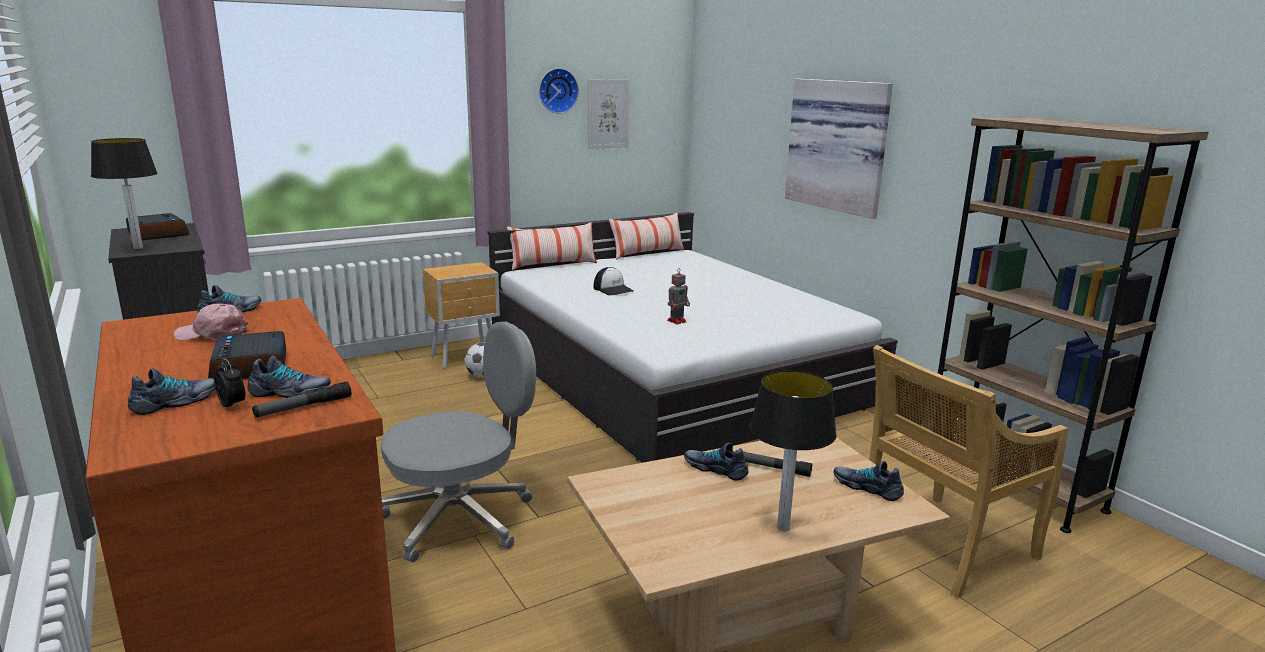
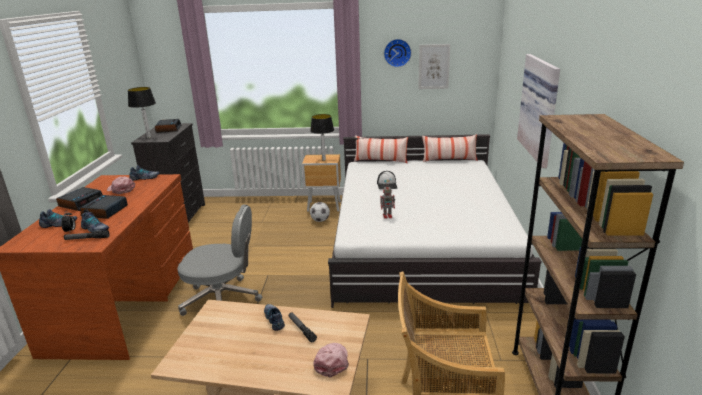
camera: 35 degrees right, 5 degrees up
table lamp [749,371,837,531] -> table lamp moved to [310,114,334,161]
shoe [833,461,904,501] -> pink cap [313,343,349,378]
none -> alarm clock [56,187,103,211]

